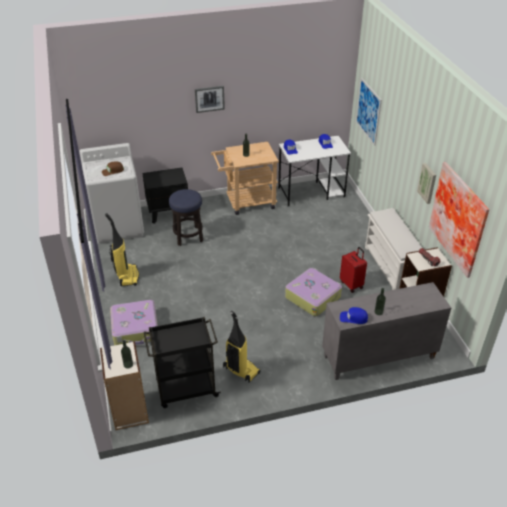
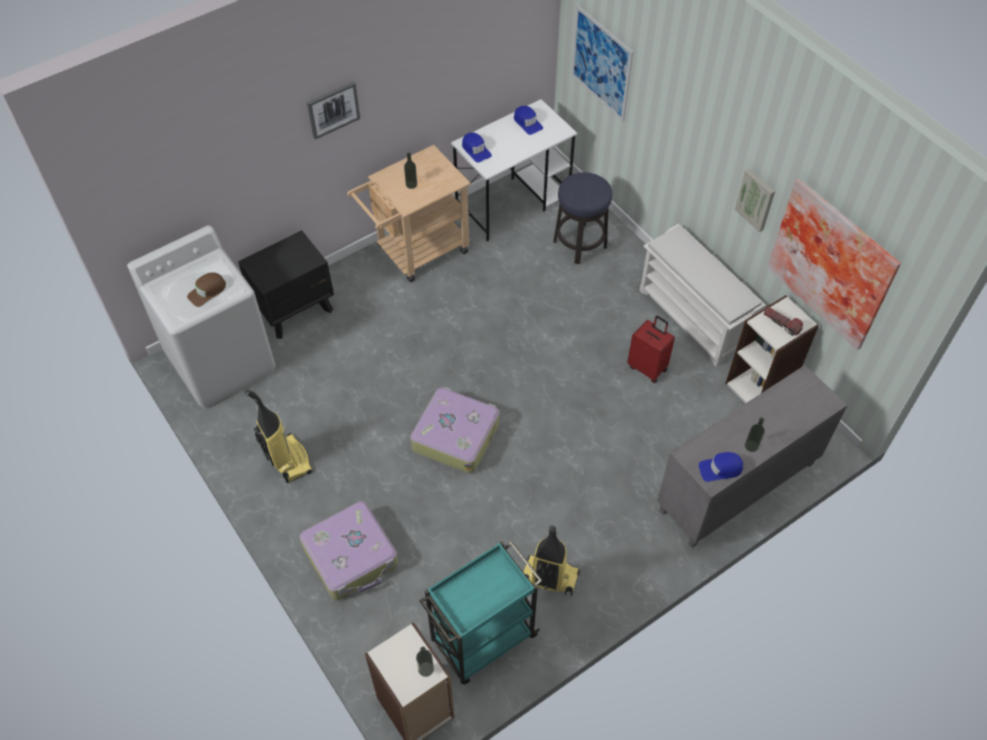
camera: 20 degrees left, 15 degrees up
black cart [144,317,221,408] -> turquoise cart [419,541,543,684]
stool [169,189,203,246] -> stool moved to [553,172,612,264]
suitcase [285,268,342,316] -> suitcase moved to [410,387,500,473]

